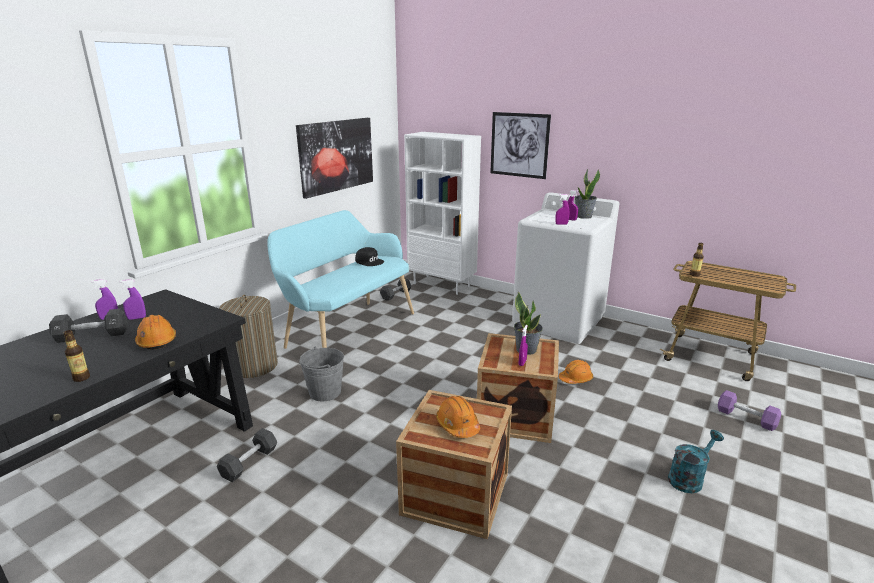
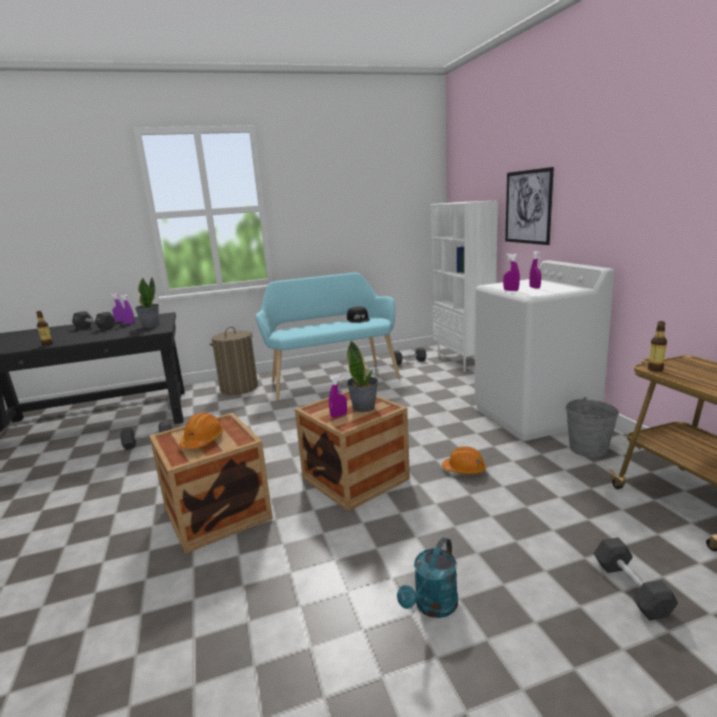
camera: 40 degrees right, 5 degrees down
orange hard hat [135,315,176,350] -> none
picture [296,118,373,199] -> none
grey bucket [299,346,344,401] -> grey bucket moved to [565,397,619,458]
potted plant [575,169,600,219] -> potted plant moved to [135,277,159,328]
turquoise watering can [668,430,724,493] -> turquoise watering can turned 120 degrees clockwise [397,537,458,618]
purple dumbbell [718,390,781,431] -> black dumbbell [593,538,678,621]

